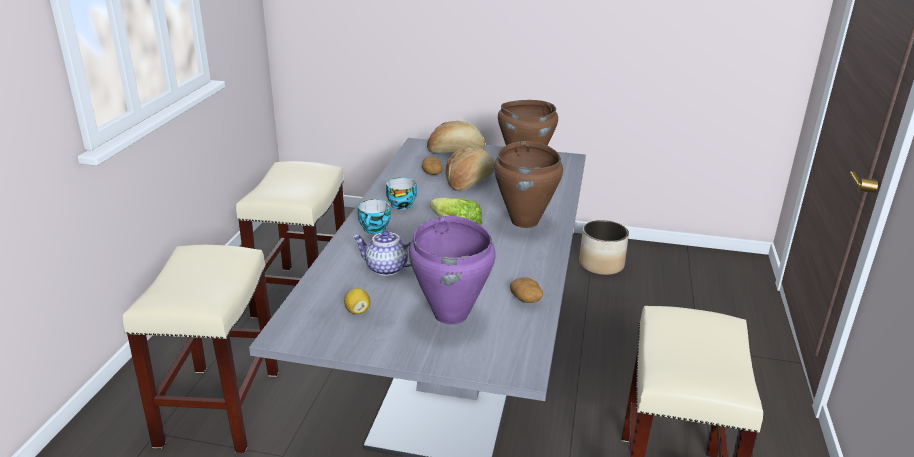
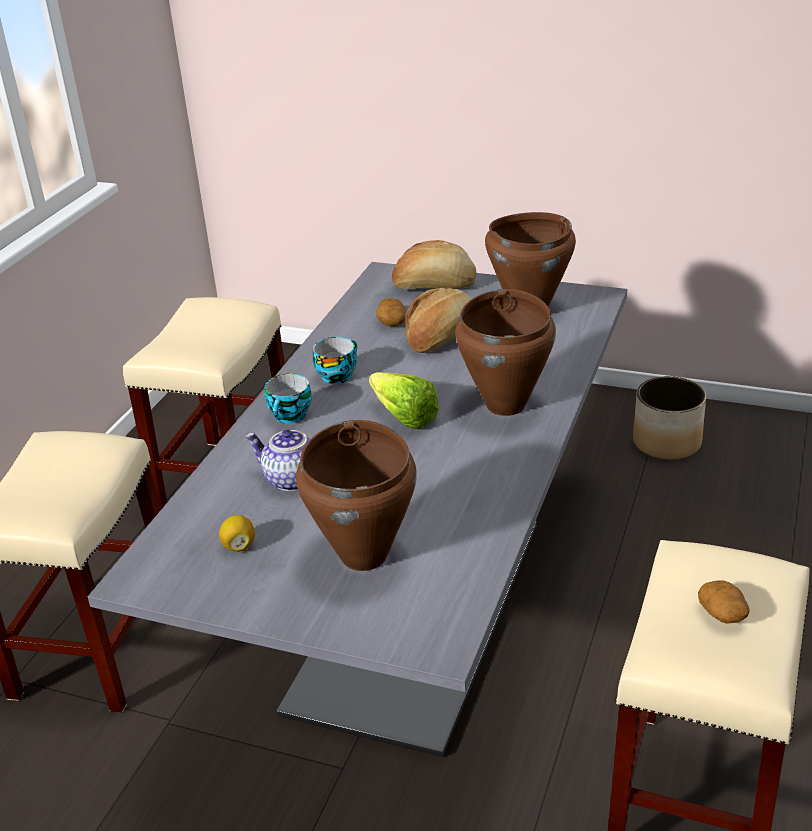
camera: 10 degrees right, 5 degrees up
purple cooking pot [409,216,496,325] -> brown cooking pot [296,420,417,571]
potato [510,277,543,303] -> potato moved to [698,581,750,624]

